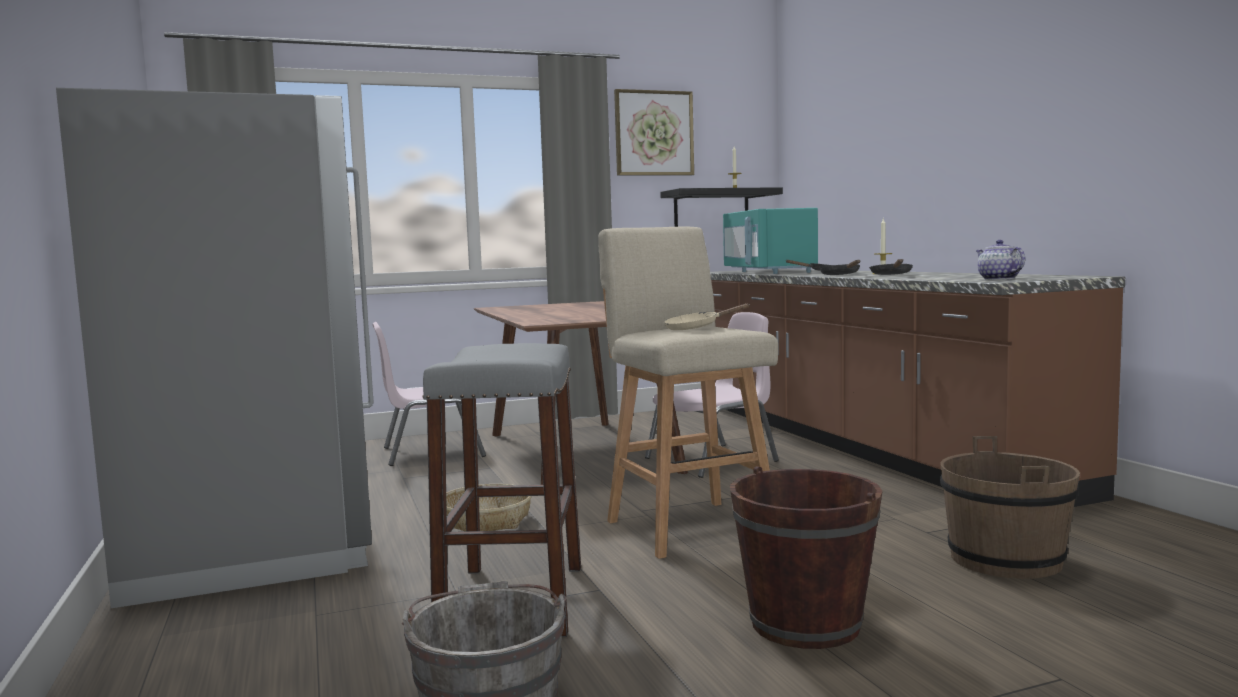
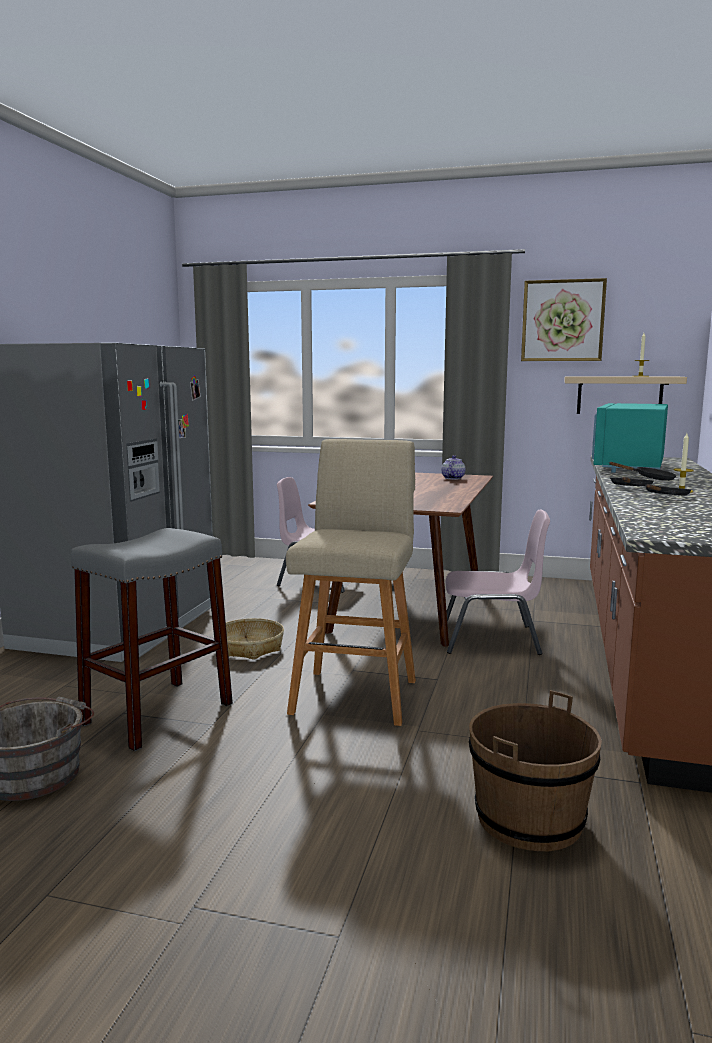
camera: 35 degrees right, 5 degrees up
black shelf [660,187,783,227] -> beige shelf [564,376,687,414]
beige frying pan [664,304,750,330] -> none
brown bucket [730,466,883,649] -> none
teapot [976,240,1025,280] -> teapot moved to [441,455,465,479]

